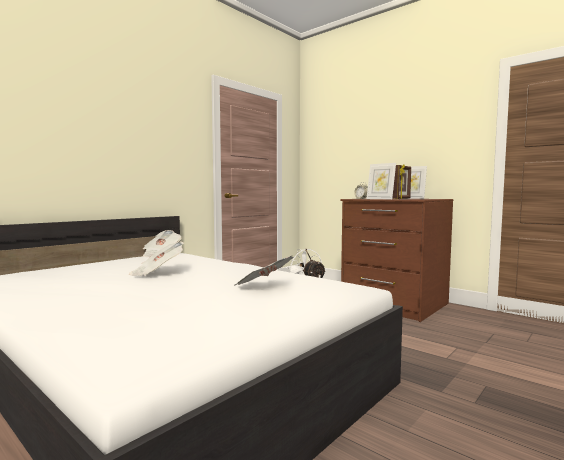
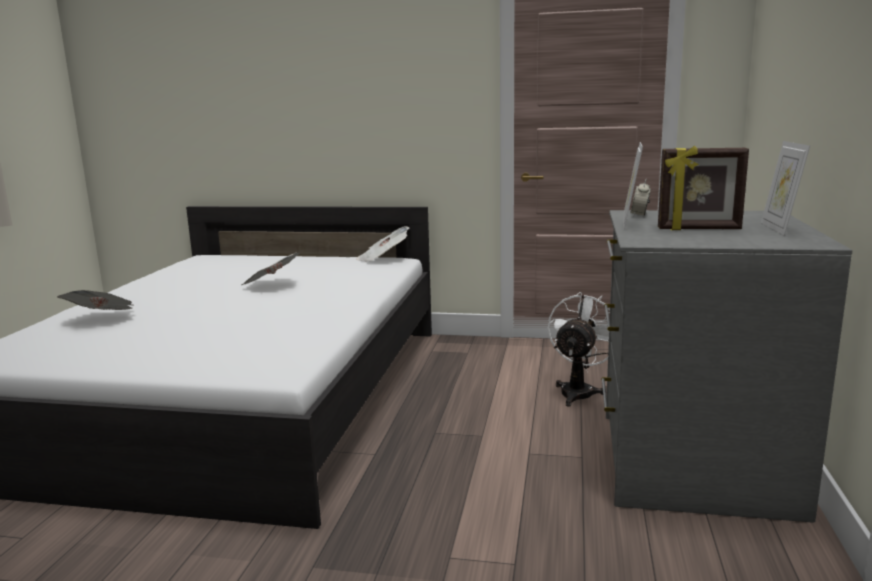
camera: 60 degrees right, 10 degrees up
newspaper [235,256,294,285] -> newspaper moved to [57,290,132,310]
brown dresser [340,199,453,322] -> grey dresser [601,210,853,523]

